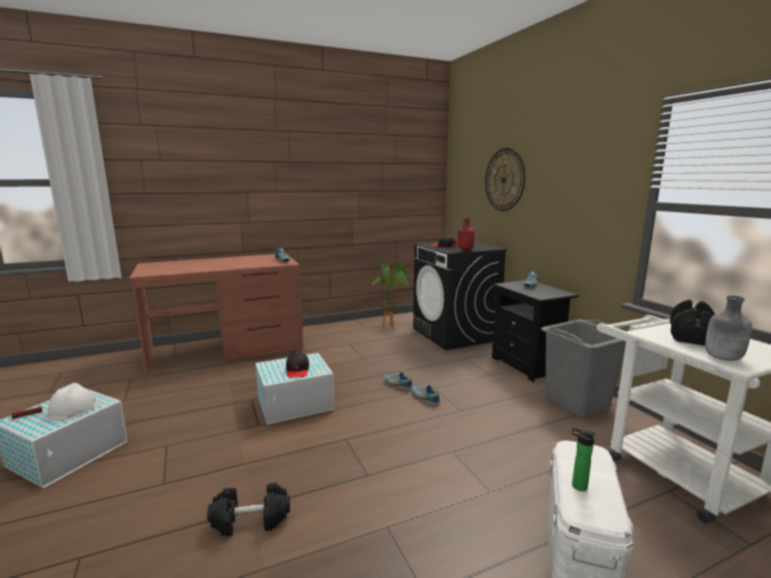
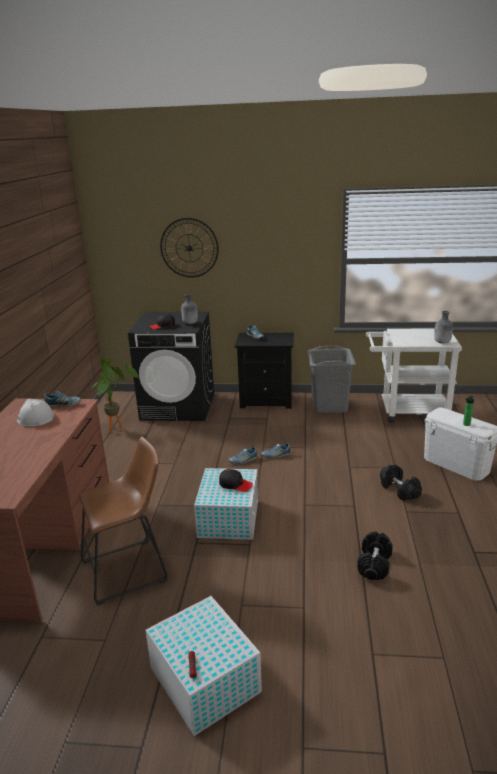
camera: 60 degrees left, 10 degrees up
white hard hat [47,383,99,420] -> white hard hat moved to [17,399,54,426]
red bottle [457,218,474,250] -> grey bottle [181,293,198,324]
black dumbbell [670,299,715,346] -> black dumbbell moved to [380,464,422,501]
none -> brown stool [79,436,167,605]

